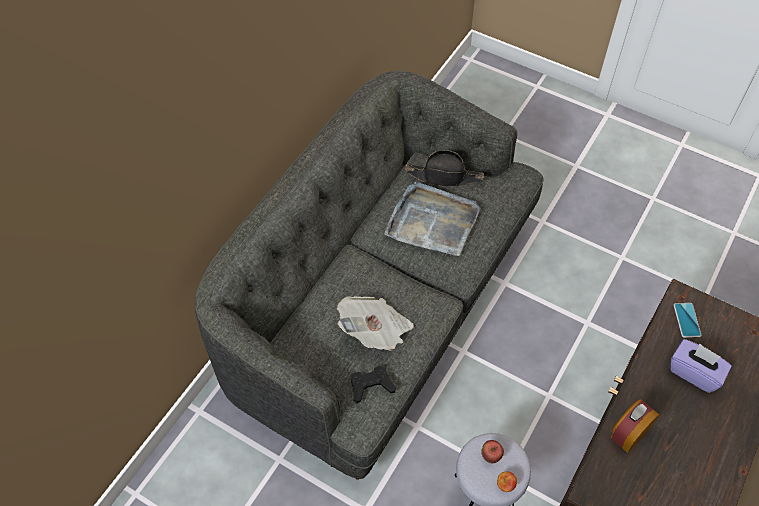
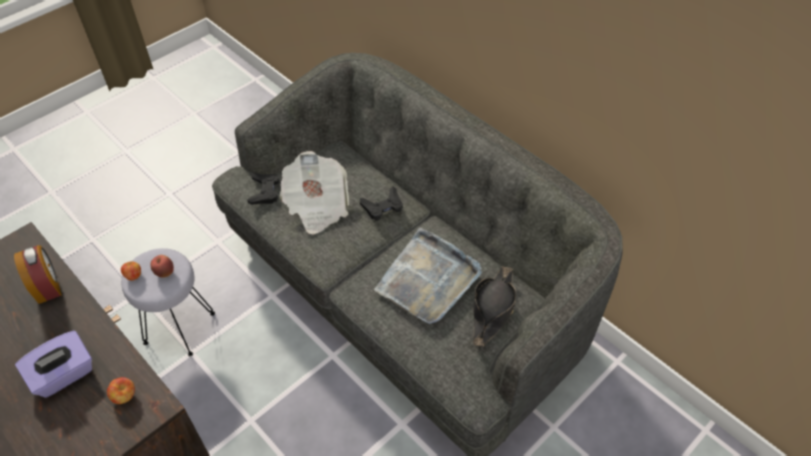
camera: 105 degrees right, 5 degrees down
phone [674,303,701,338] -> apple [107,377,135,404]
none -> black game controller [360,186,403,221]

